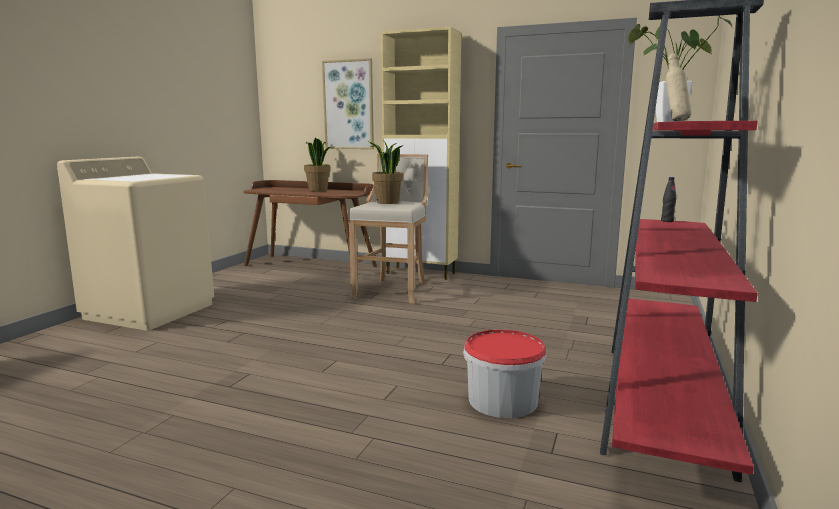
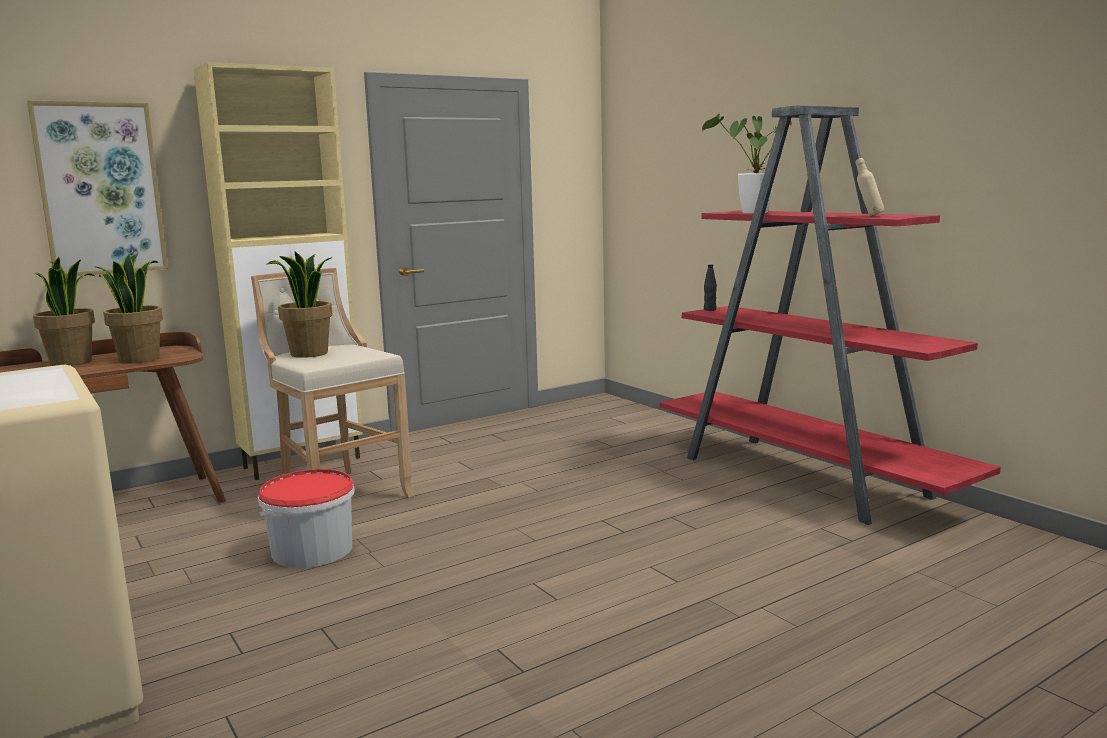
camera: 55 degrees left, 0 degrees up
bucket [463,330,546,418] -> bucket moved to [258,469,355,568]
none -> potted plant [94,254,163,363]

